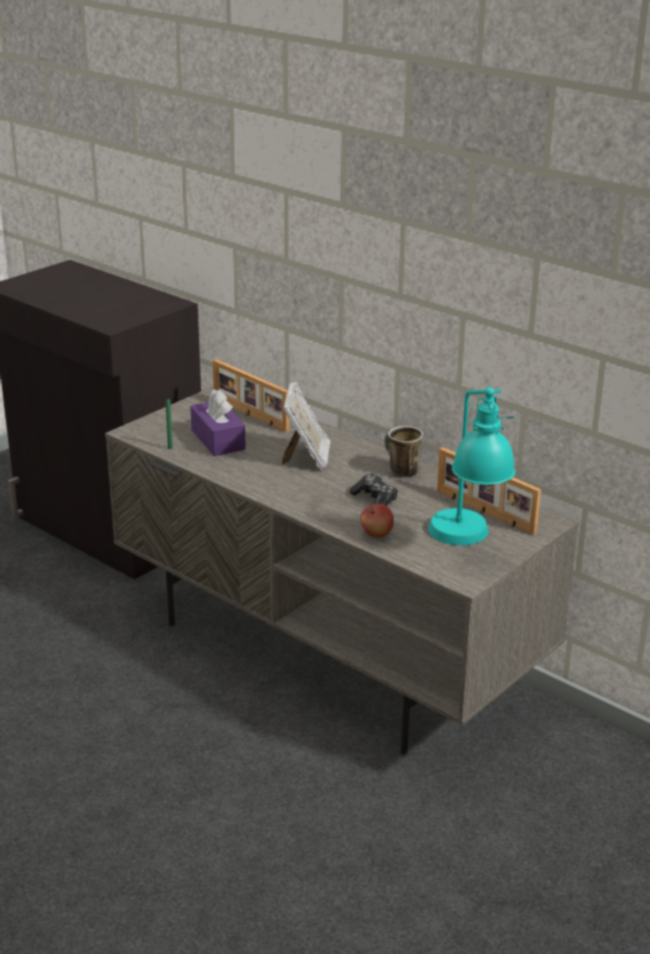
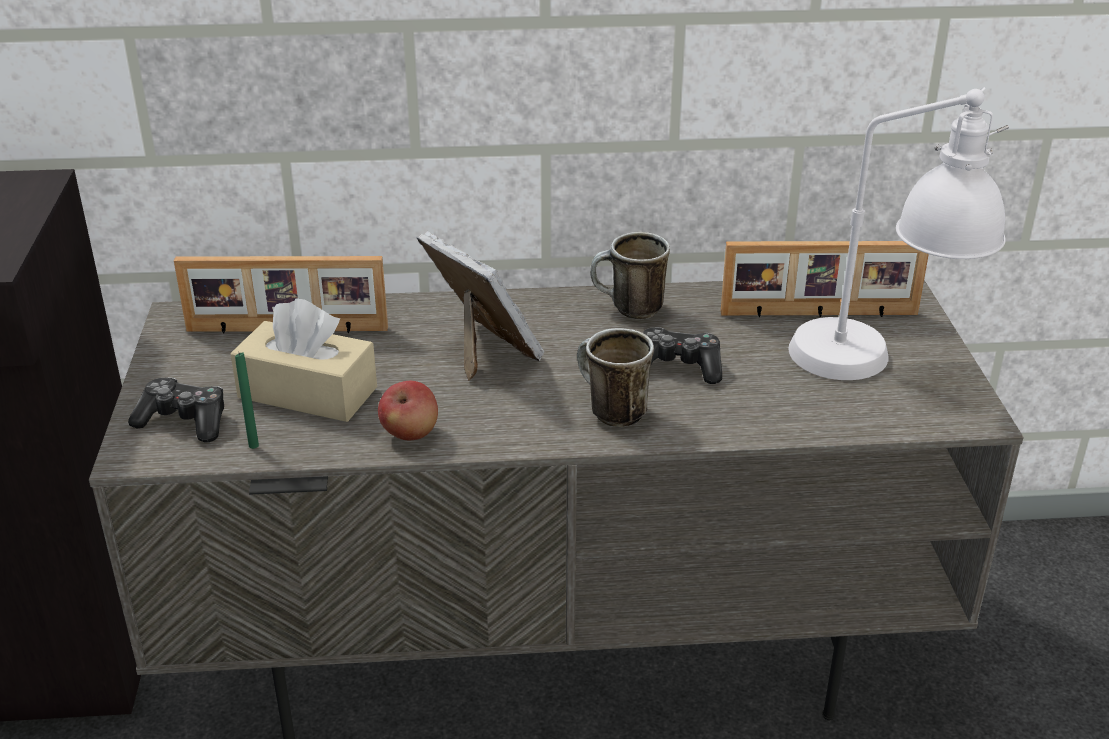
camera: 45 degrees left, 5 degrees up
purple tissue box [190,389,246,456] -> beige tissue box [230,299,377,422]
apple [360,504,394,537] -> apple moved to [378,381,438,440]
turquoise table lamp [428,387,515,545] -> white table lamp [788,87,1009,380]
none -> game controller [128,377,224,442]
none -> mug [577,328,654,427]

